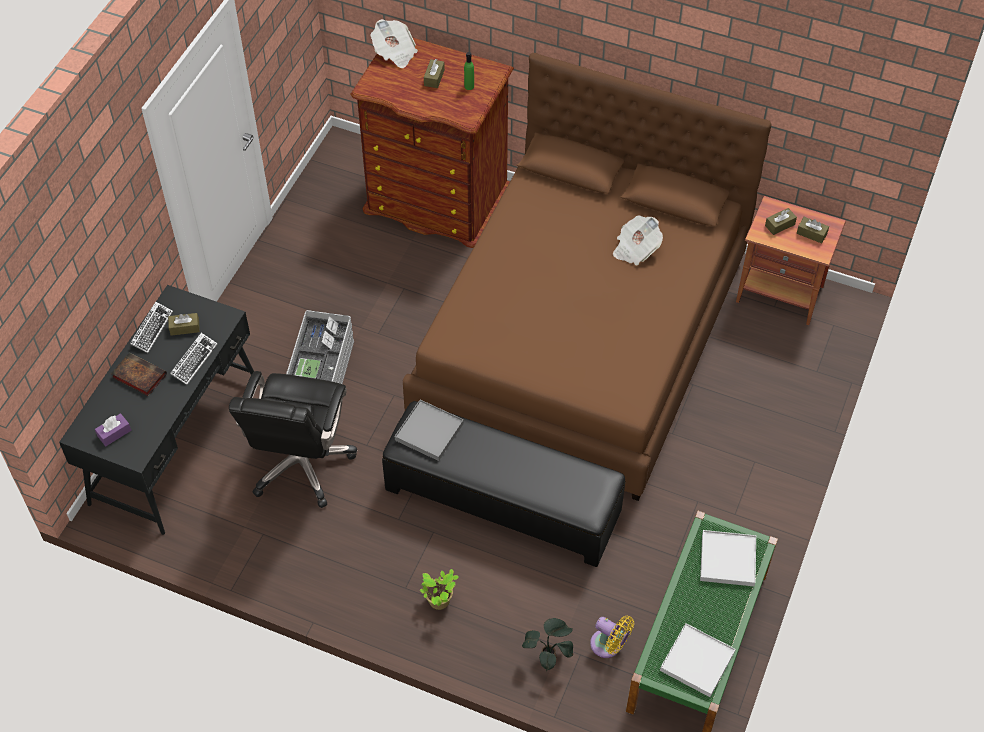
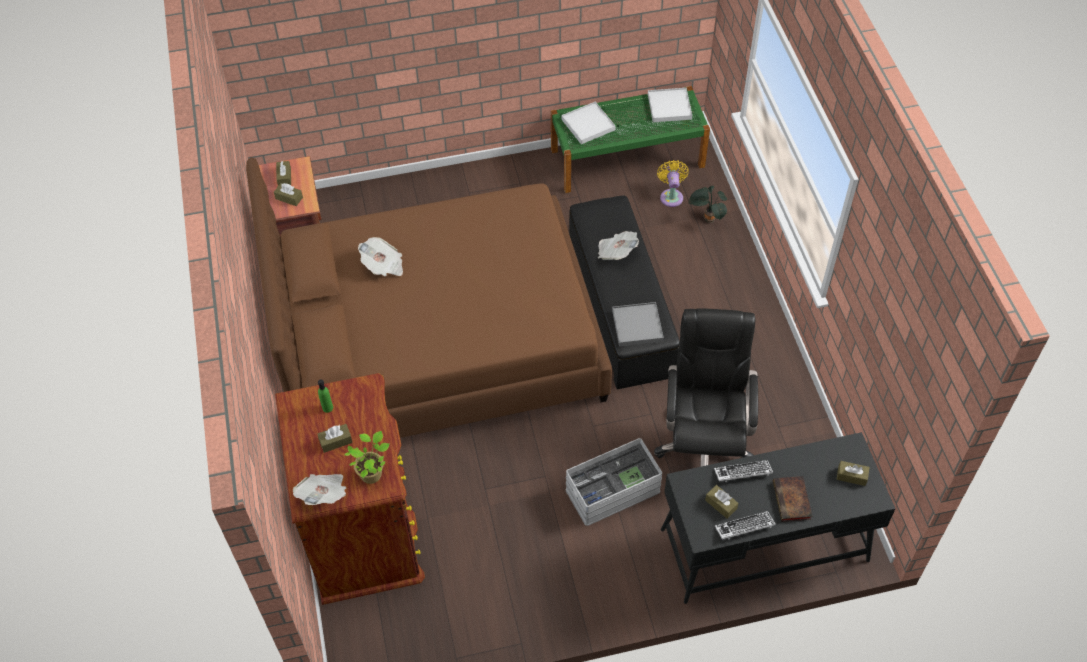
camera: 125 degrees left, 0 degrees up
purple tissue box [95,413,131,446] -> brown tissue box [837,461,870,486]
black office chair [229,371,357,508] -> black office chair turned 60 degrees counterclockwise [654,308,758,467]
potted plant [420,569,459,610] -> potted plant moved to [345,431,390,484]
none -> newspaper [598,231,639,260]

